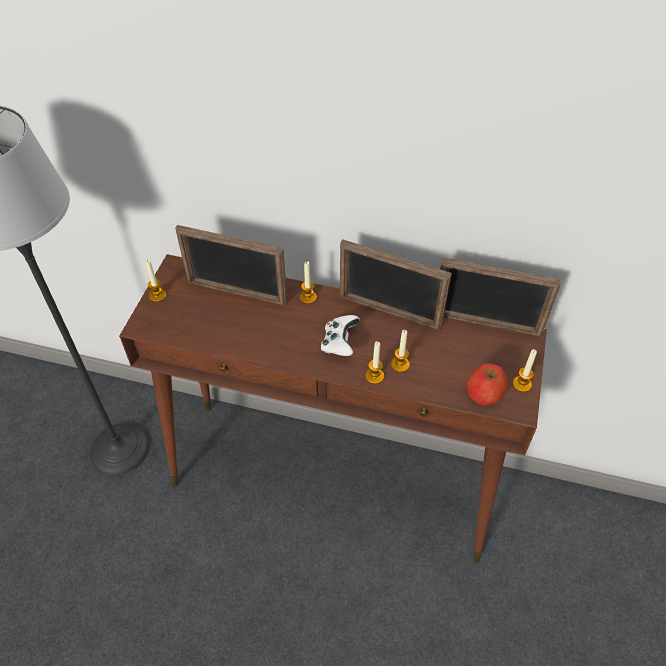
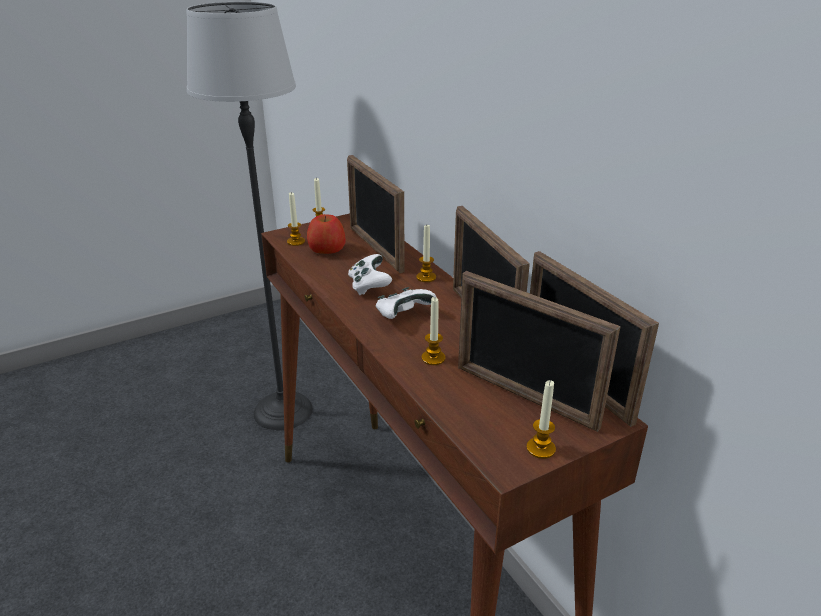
camera: 45 degrees right, 20 degrees down
candle [365,341,384,384] -> candle moved to [287,192,305,246]
apple [466,363,508,406] -> apple moved to [307,214,346,254]
none -> white game controller [348,254,392,295]
none -> picture frame [458,271,621,432]

